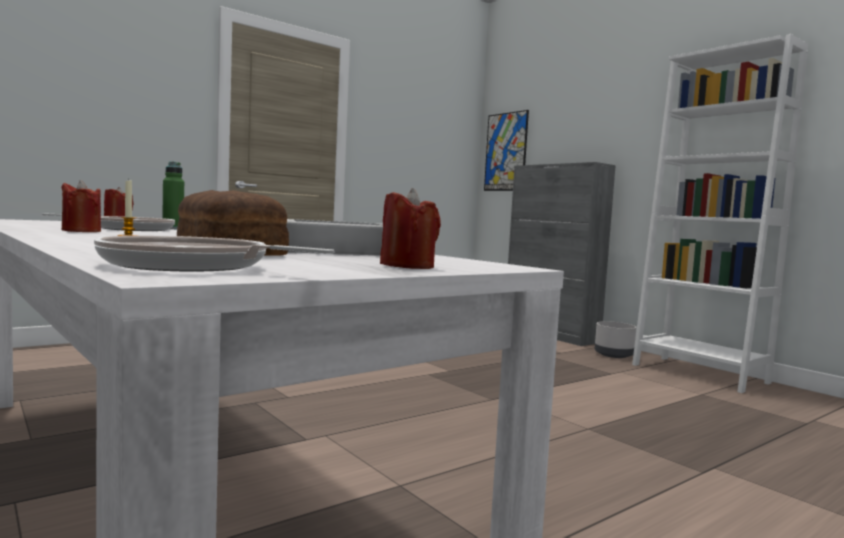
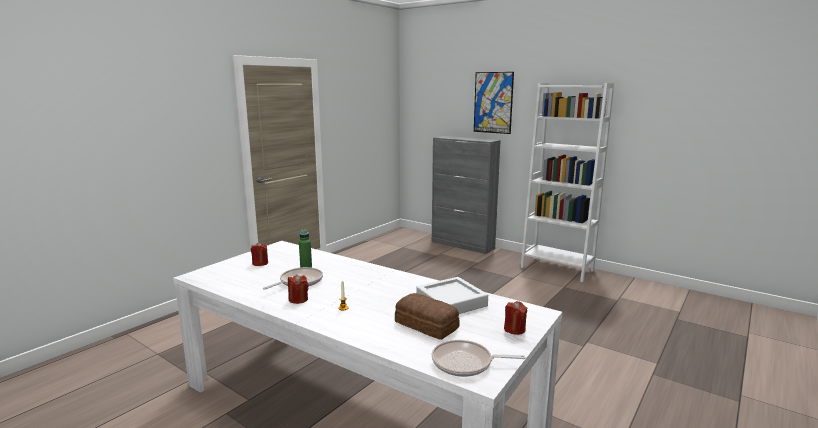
camera: 15 degrees left, 10 degrees up
picture [484,110,529,191] -> picture moved to [474,72,514,134]
grey planter [595,321,636,358] -> none

